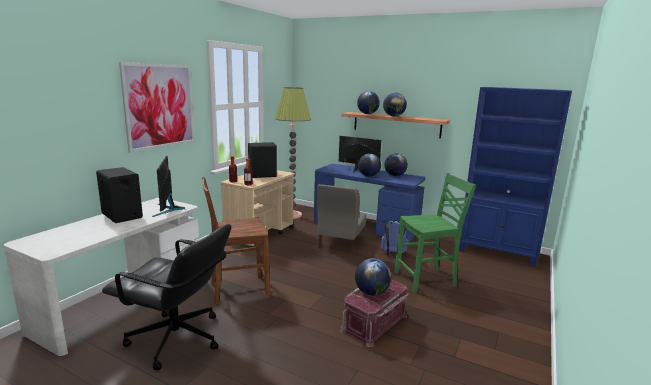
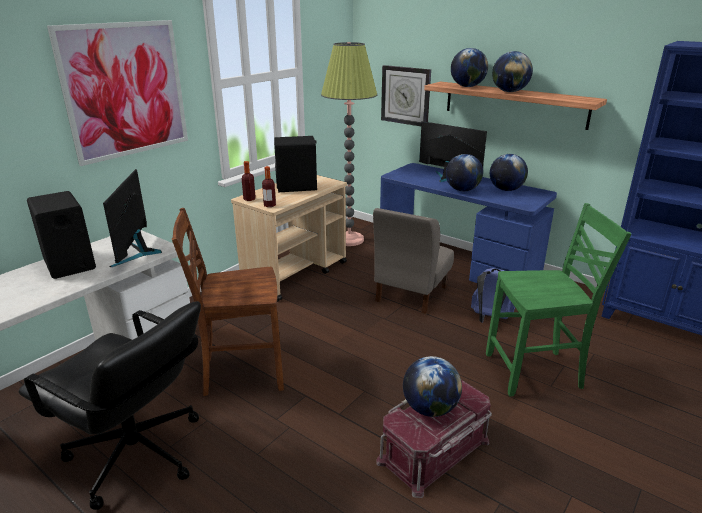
camera: 10 degrees right, 10 degrees up
none -> wall clock [381,65,431,126]

